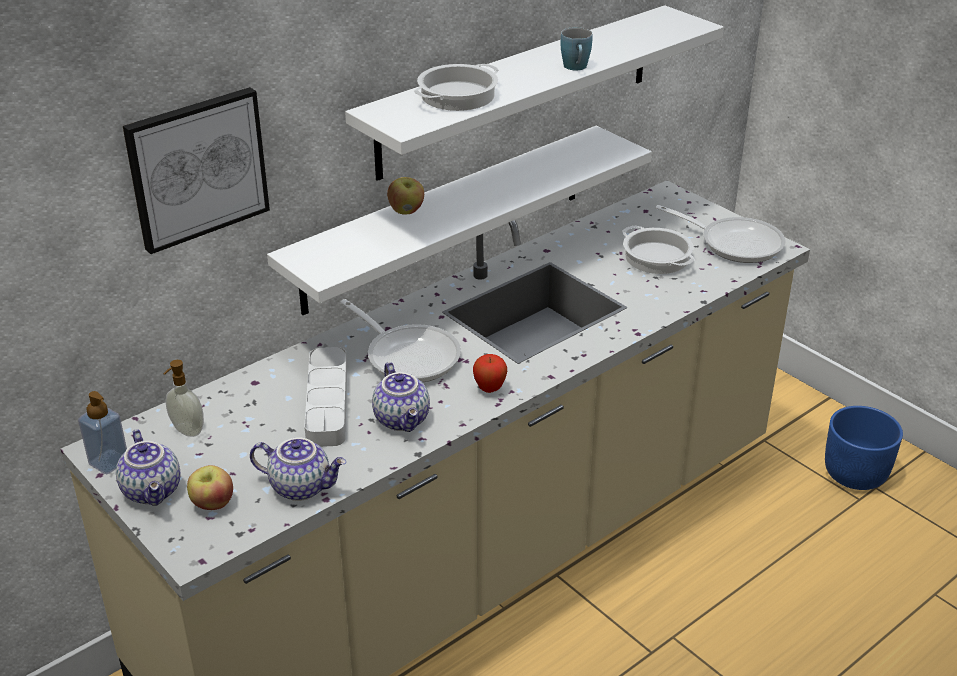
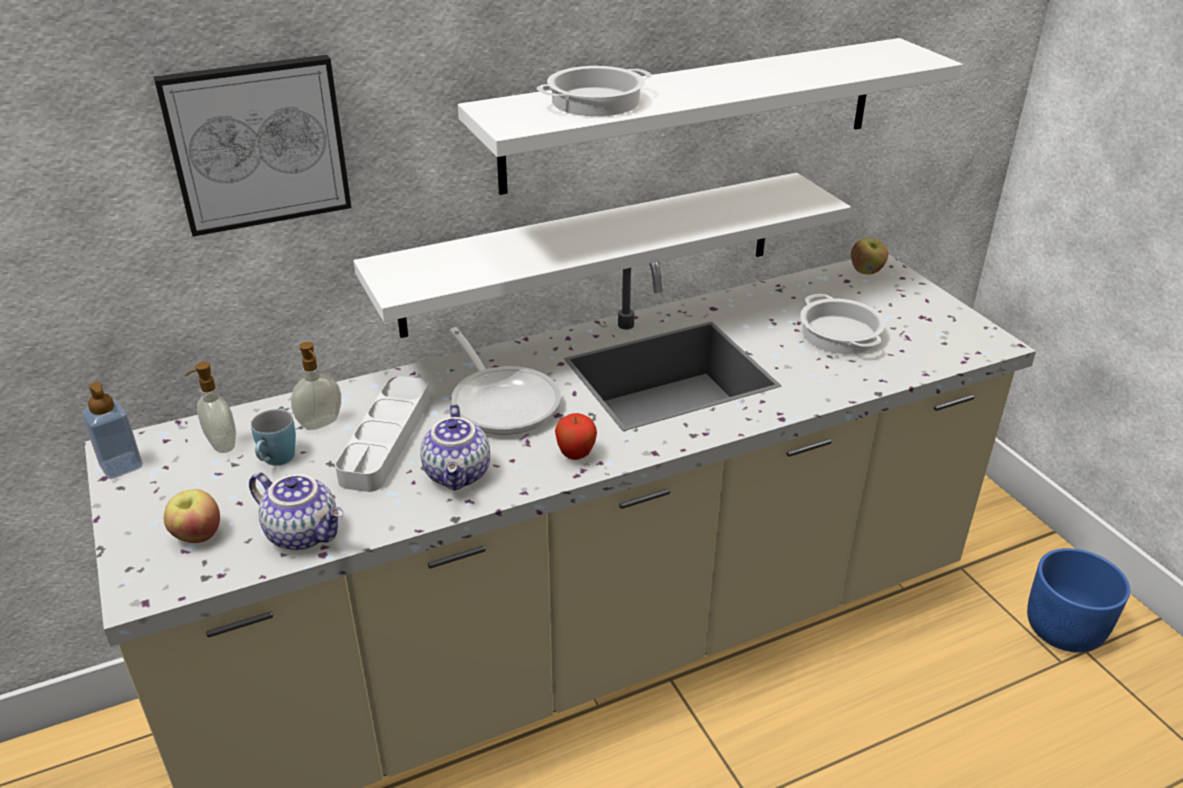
camera: 15 degrees right, 0 degrees up
teapot [116,429,180,506] -> none
apple [387,177,424,215] -> apple moved to [851,238,888,274]
blue mug [561,27,593,70] -> blue mug moved to [251,409,296,466]
frying pan [656,205,786,263] -> none
none -> soap dispenser [291,342,341,430]

